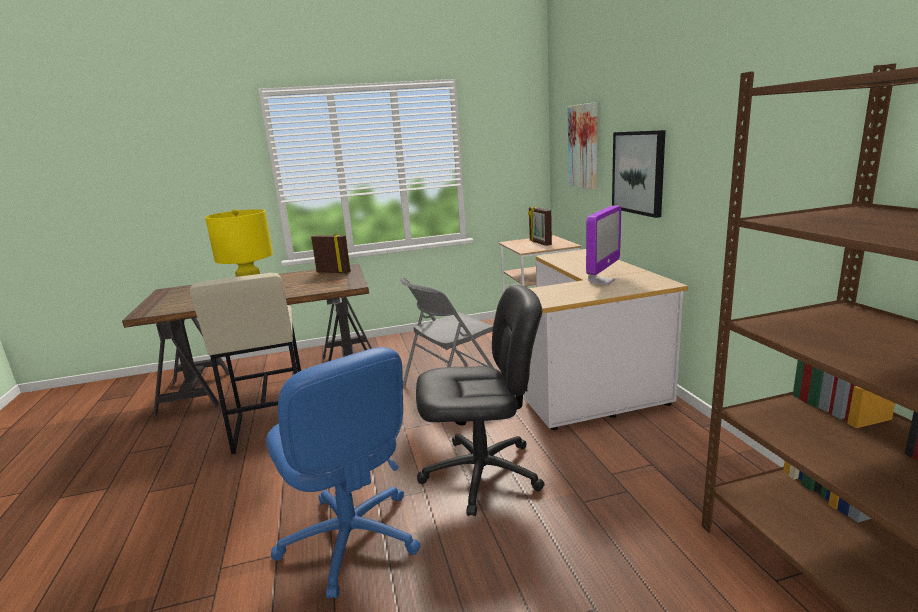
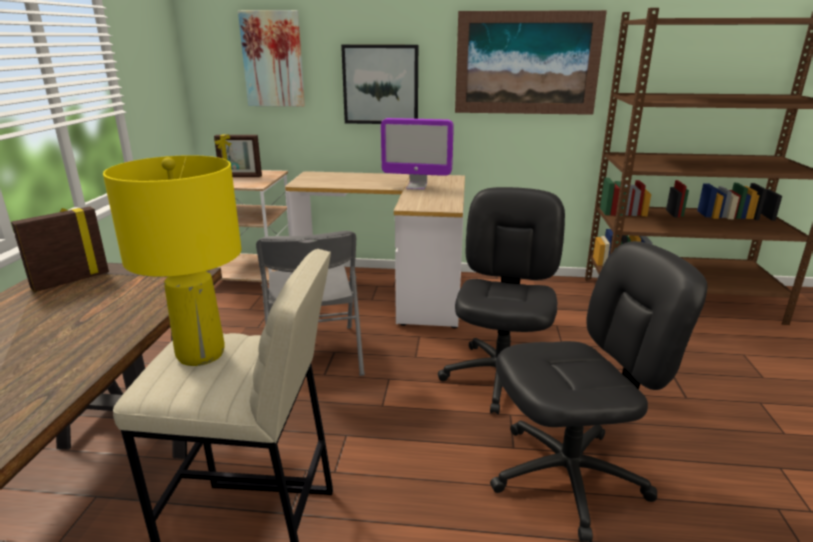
camera: 70 degrees left, 5 degrees up
blue office chair [266,347,421,599] -> black office chair [490,241,707,542]
monitor [586,206,621,285] -> monitor turned 135 degrees clockwise [381,118,454,190]
none -> picture [455,10,607,115]

